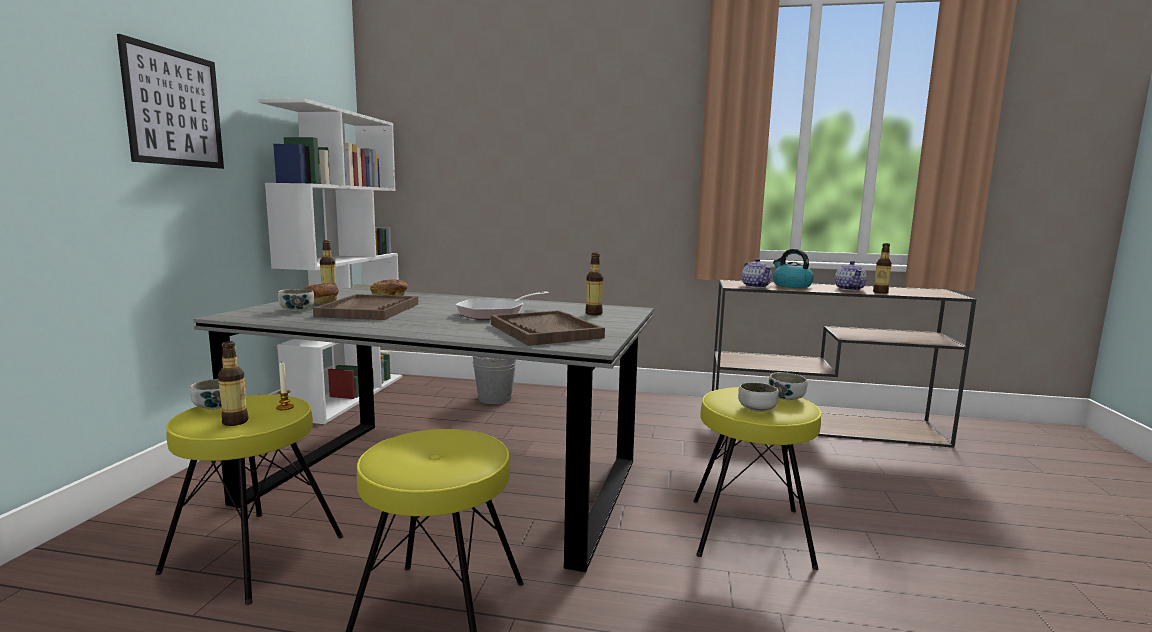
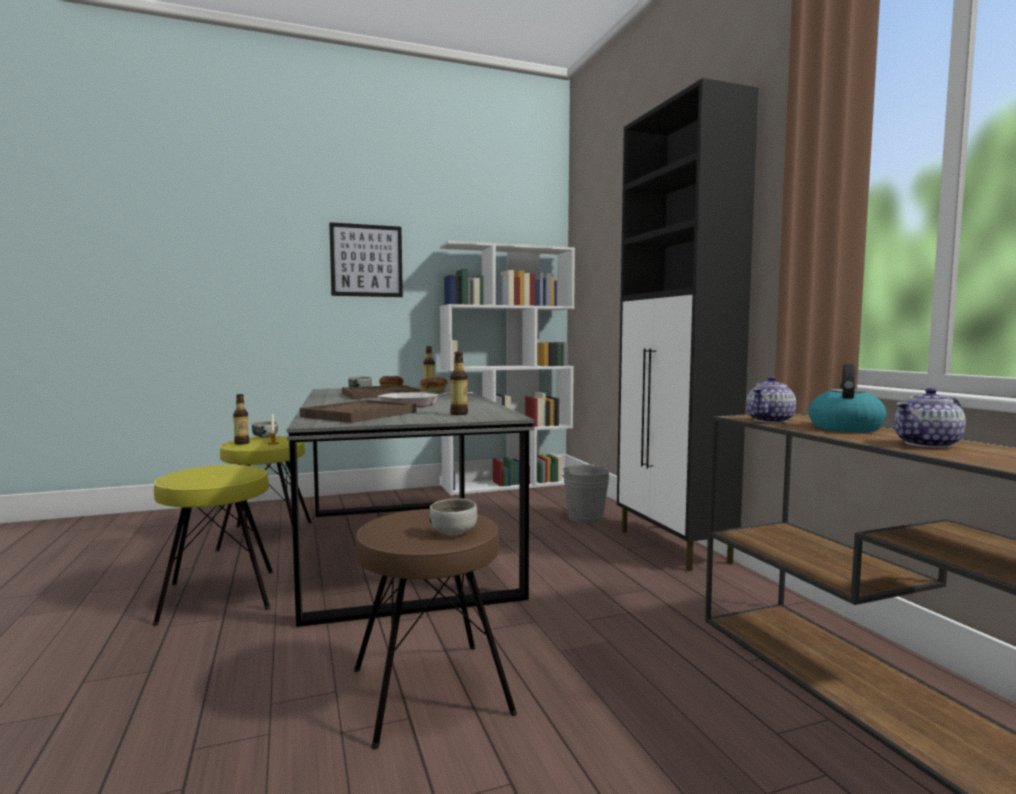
camera: 60 degrees right, 5 degrees down
yellow stool [693,387,822,570] -> brown stool [354,509,517,750]
bowl [738,382,779,412] -> none
bottle [873,243,892,294] -> none
none -> black cabinet [617,78,758,571]

